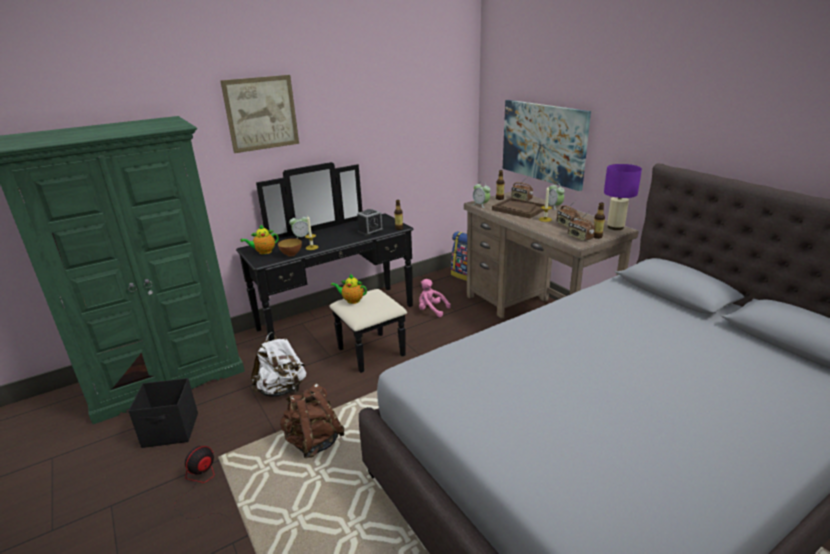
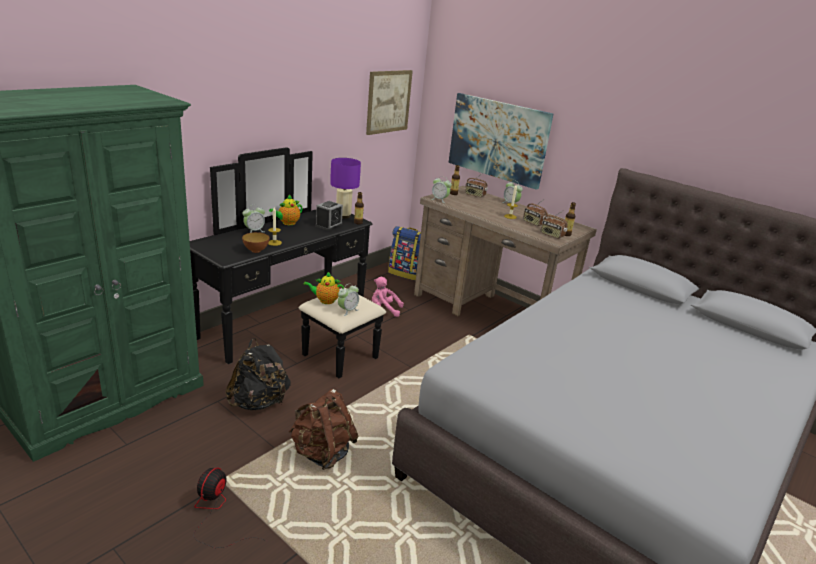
camera: 20 degrees left, 0 degrees up
black storage box [128,378,198,448] -> none
picture [220,75,299,153] -> picture moved to [366,70,413,135]
teapot [241,224,279,254] -> teapot moved to [269,195,303,225]
white backpack [251,332,306,397] -> black backpack [225,338,291,411]
brown tray [492,197,545,219] -> none
purple table lamp [604,164,642,230] -> purple table lamp moved to [330,158,361,219]
none -> alarm clock [338,283,359,316]

